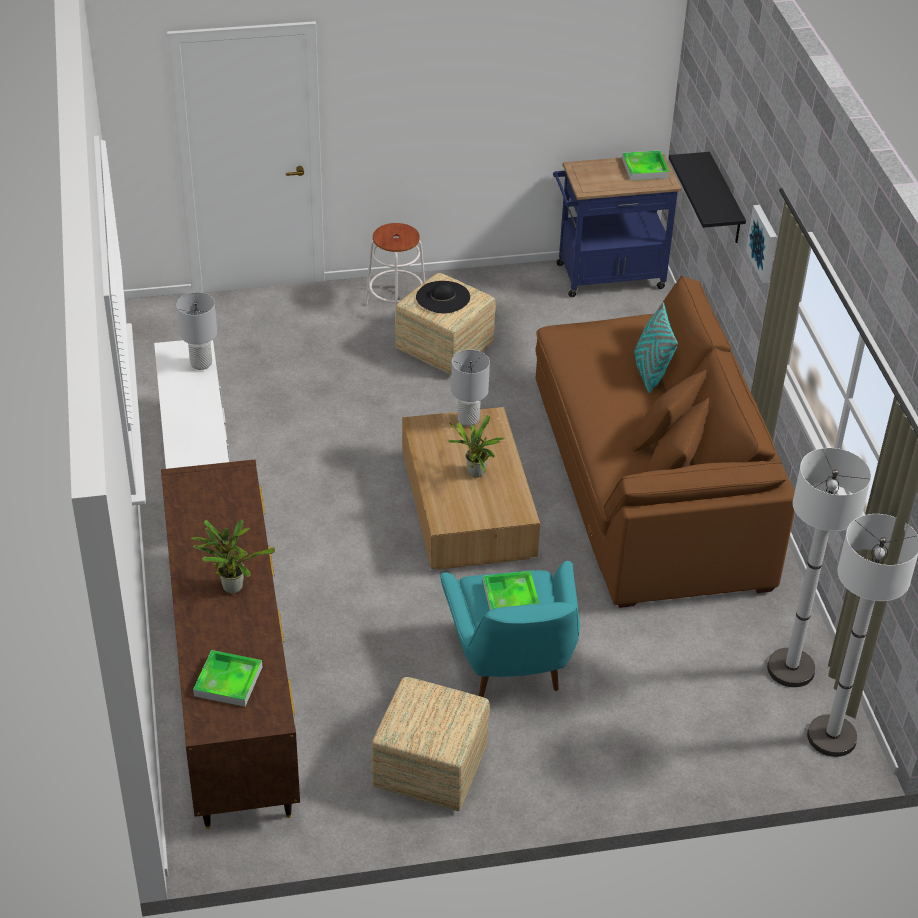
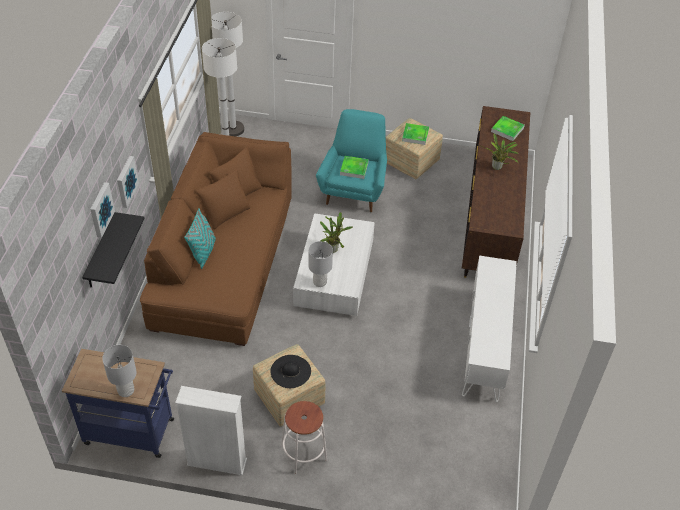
camera: 160 degrees left, 5 degrees up
grey table lamp [177,292,217,370] -> grey table lamp moved to [102,345,136,397]
brown coffee table [402,407,540,570] -> white coffee table [293,213,375,316]
tray [622,151,669,181] -> tray moved to [402,123,429,145]
none -> picture [90,182,115,238]
none -> white bookcase [175,386,247,475]

